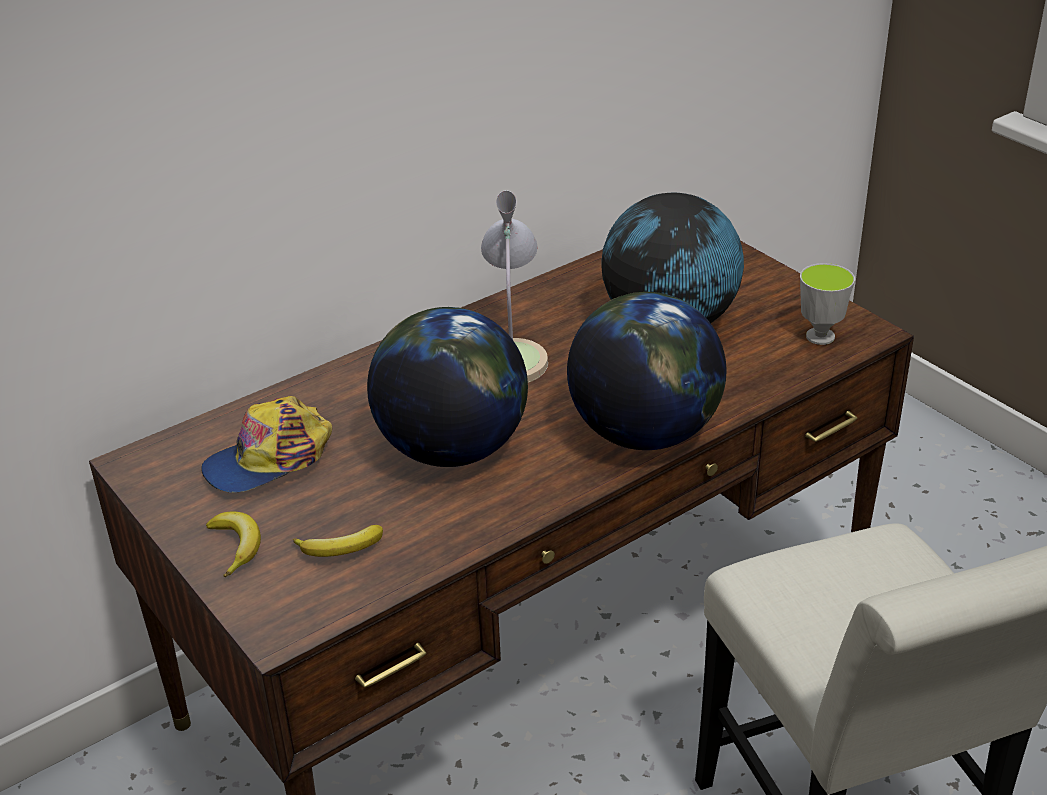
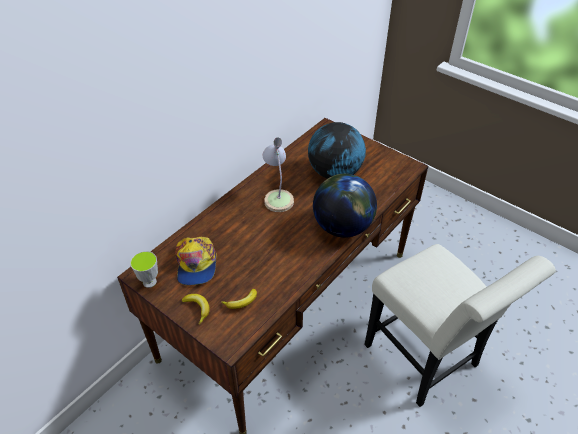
camera: 15 degrees left, 10 degrees up
cap [202,396,332,493] -> cap turned 45 degrees counterclockwise [175,237,217,286]
globe [367,307,528,467] -> none
cup [800,263,855,345] -> cup moved to [130,251,158,288]

